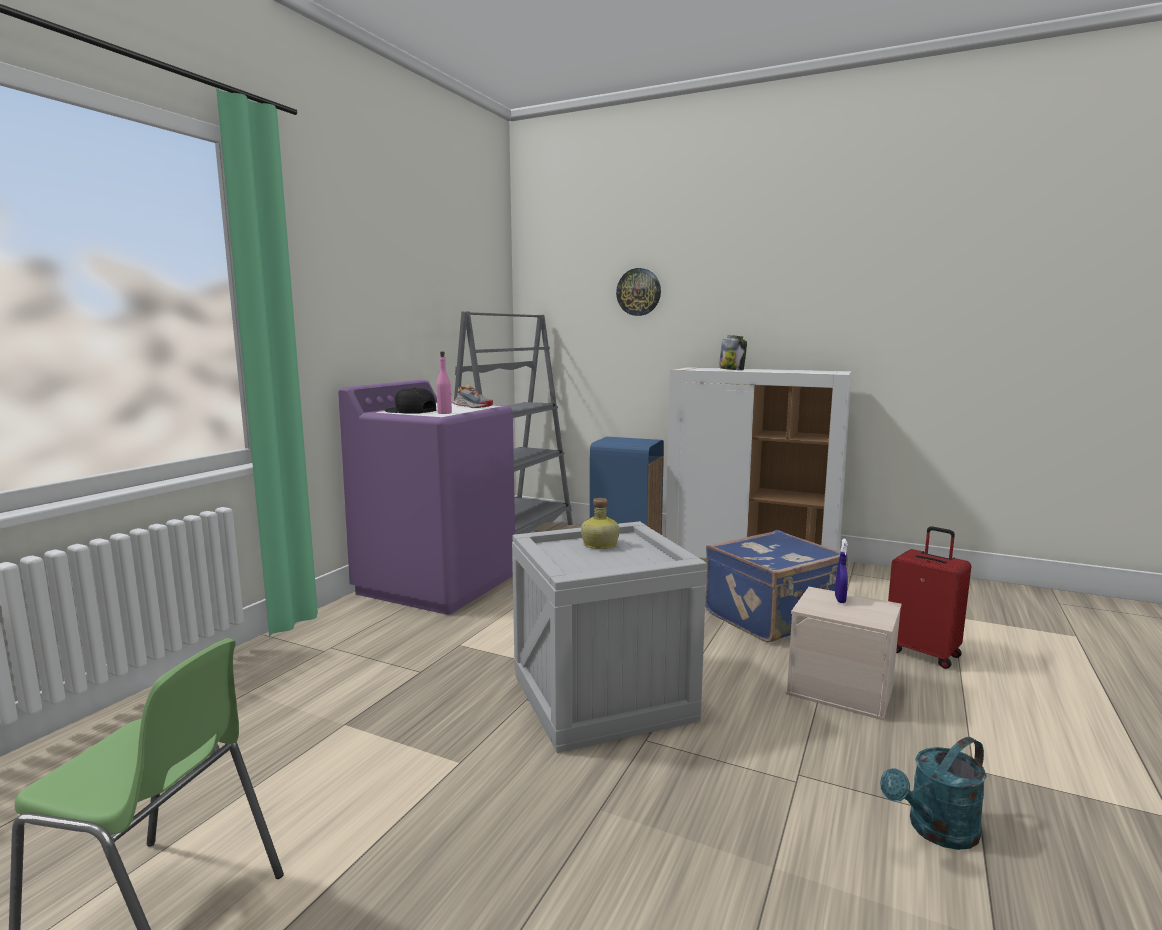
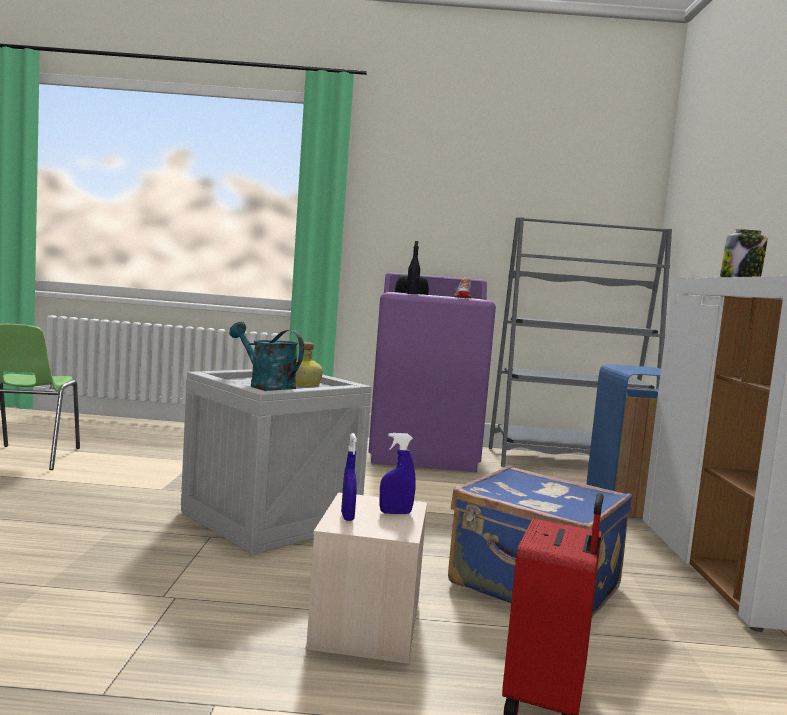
camera: 65 degrees right, 5 degrees down
pink bottle [437,351,452,414] -> black bottle [406,241,420,295]
wall clock [616,268,661,316] -> none
turquoise watering can [880,737,987,850] -> turquoise watering can moved to [229,322,304,391]
none -> blue spray bottle [341,433,357,521]

